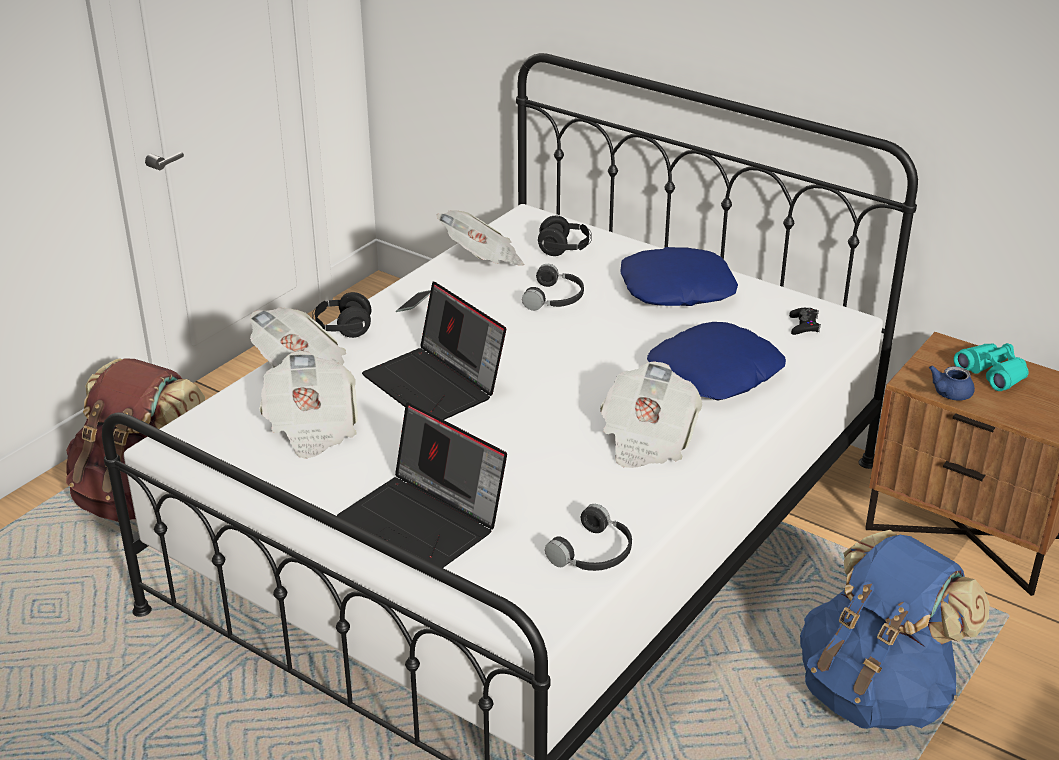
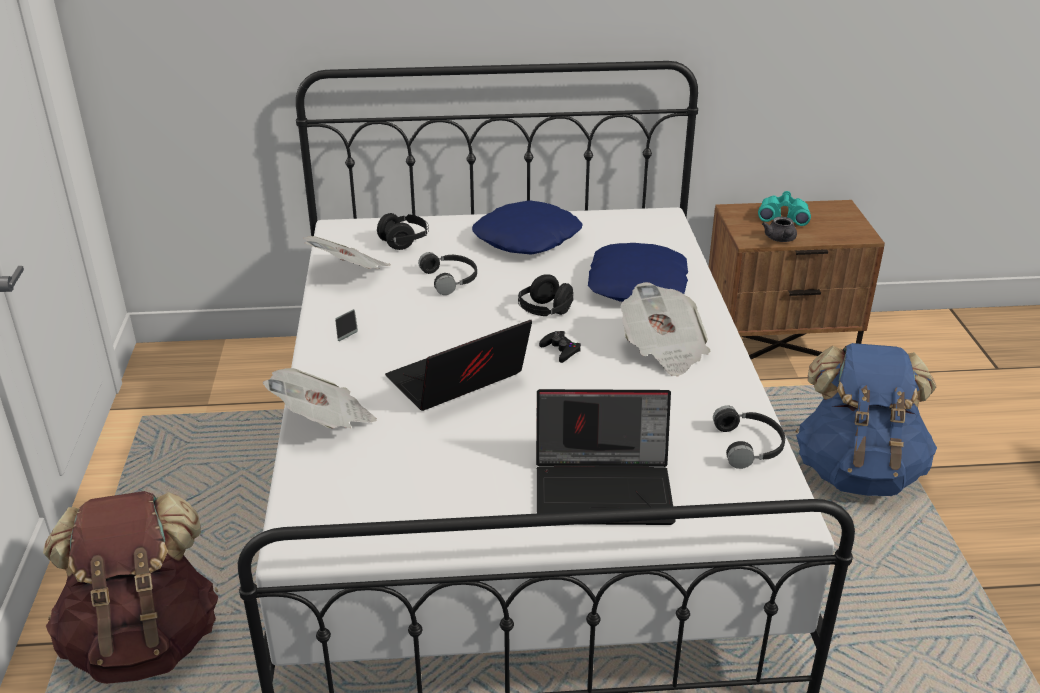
camera: 40 degrees left, 0 degrees up
newspaper [259,351,358,459] -> none
black headphones [312,292,371,338] -> black headphones moved to [518,274,574,316]
laptop [362,281,506,420] -> laptop turned 135 degrees clockwise [385,320,532,411]
black game controller [789,308,821,335] -> black game controller moved to [539,331,581,363]
blue teapot [929,366,975,401] -> grey teapot [762,217,797,242]

